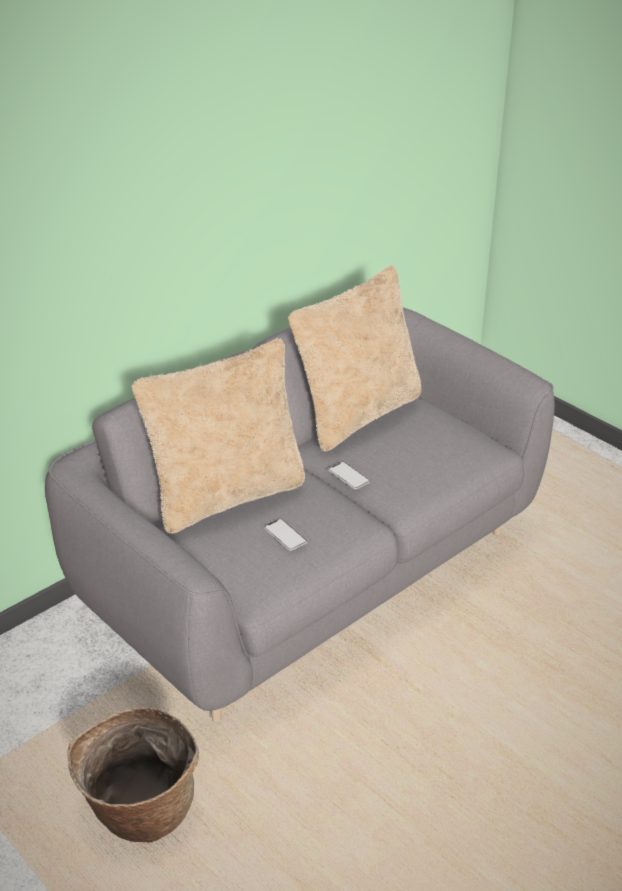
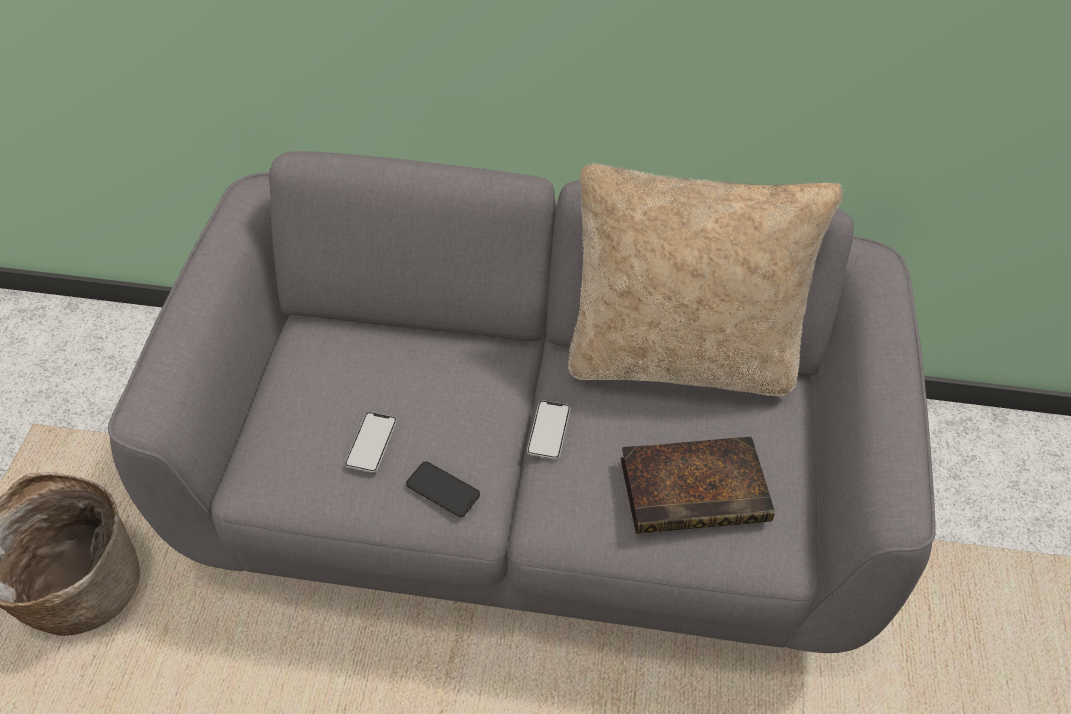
camera: 50 degrees right, 15 degrees up
beige pillow [132,338,305,534] -> none
none -> phone [406,461,480,517]
none -> book [620,437,775,534]

